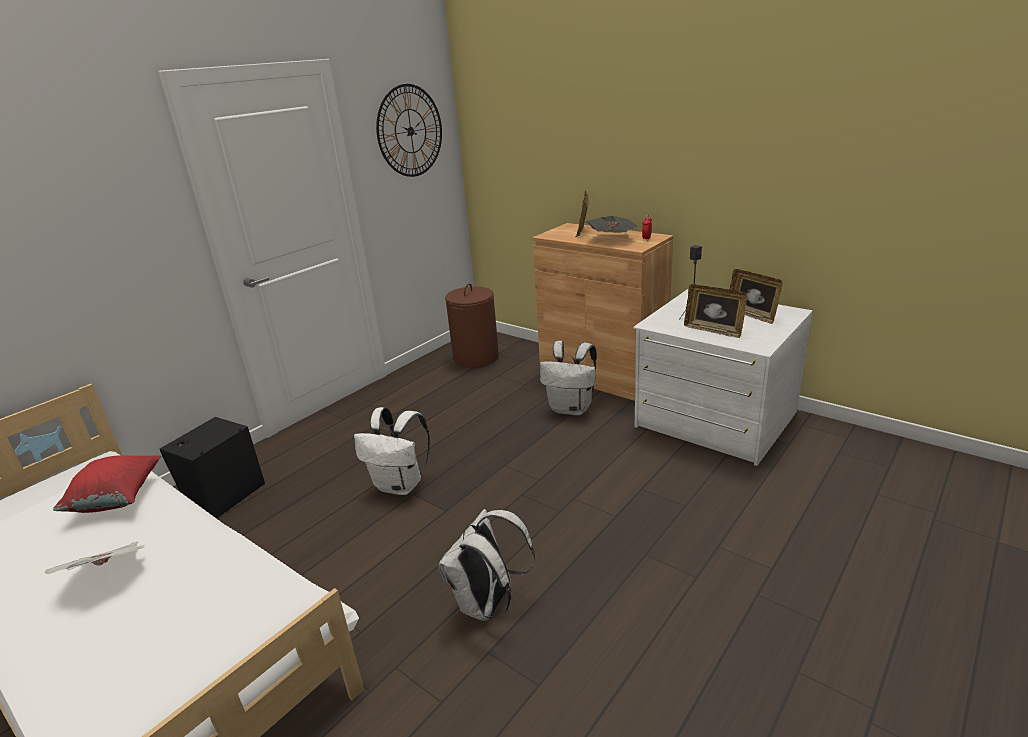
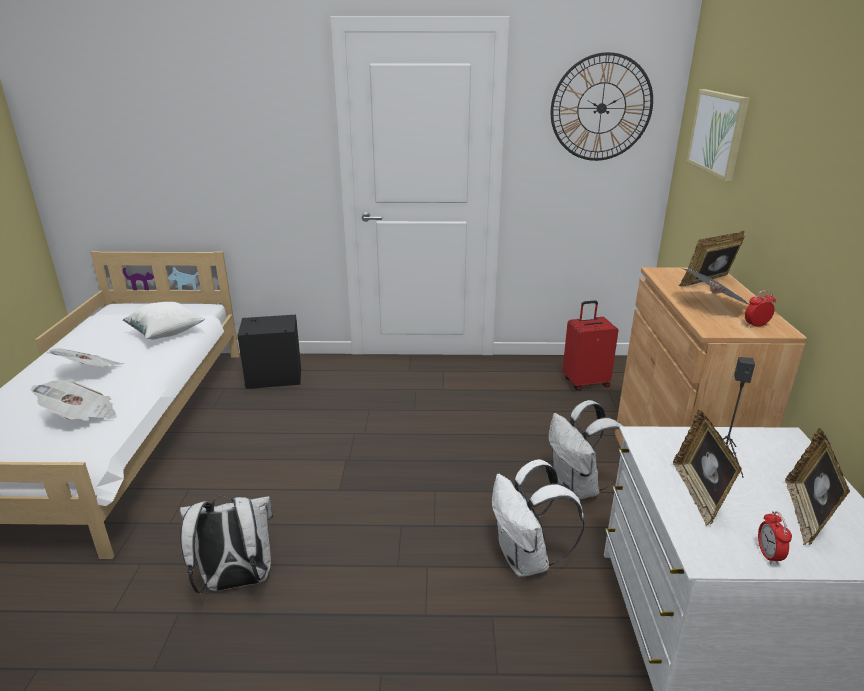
camera: 50 degrees right, 0 degrees up
red pillow [53,455,161,513] -> white pillow [123,302,205,339]
white backpack [354,407,430,495] -> white backpack moved to [492,459,585,577]
brown laundry basket [445,283,499,368] -> red suitcase [562,300,619,391]
none -> newspaper [31,380,117,421]
none -> picture [687,89,750,182]
none -> alarm clock [758,511,792,565]

